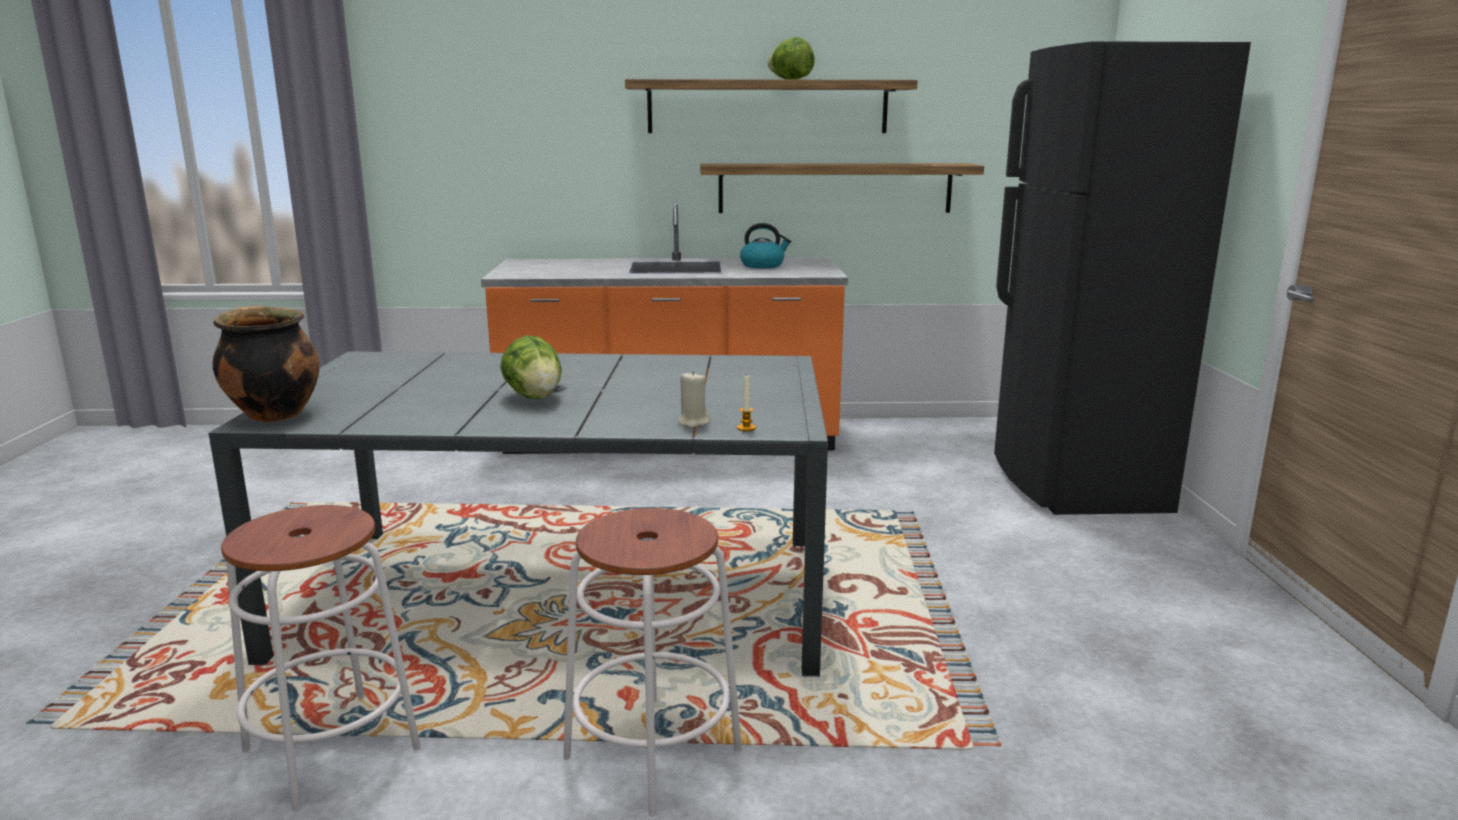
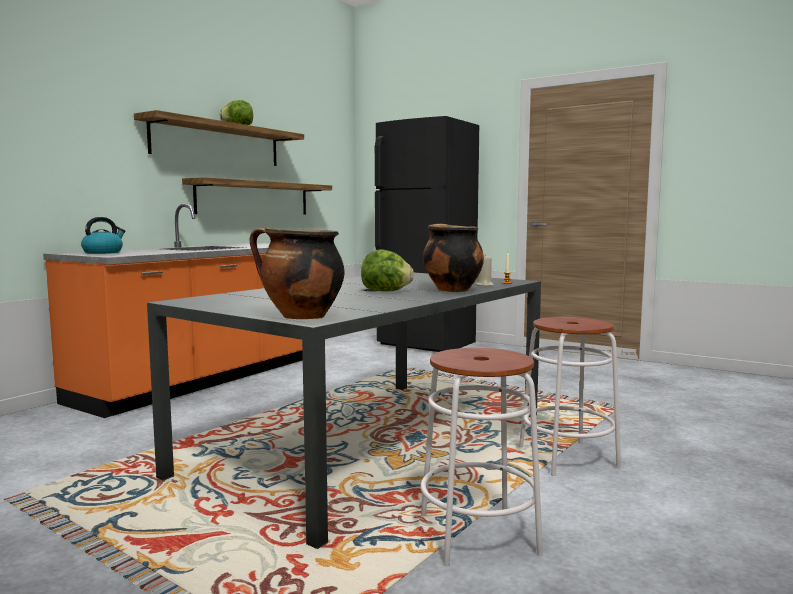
camera: 55 degrees left, 10 degrees down
kettle [740,223,791,268] -> kettle moved to [81,217,126,254]
none -> cooking pot [423,224,484,292]

